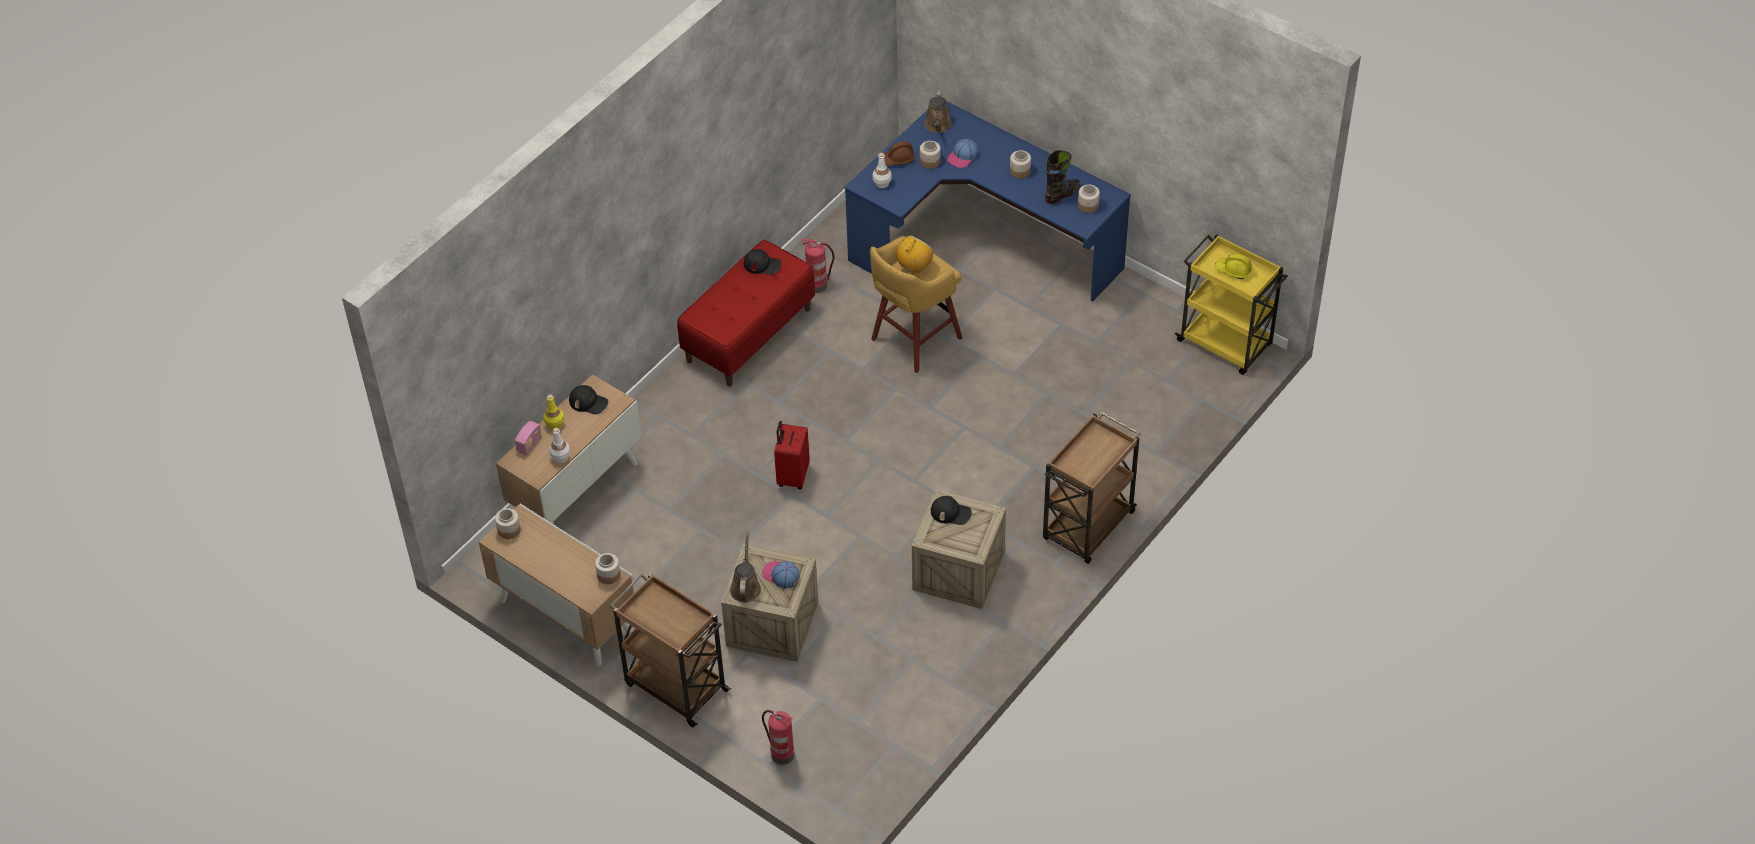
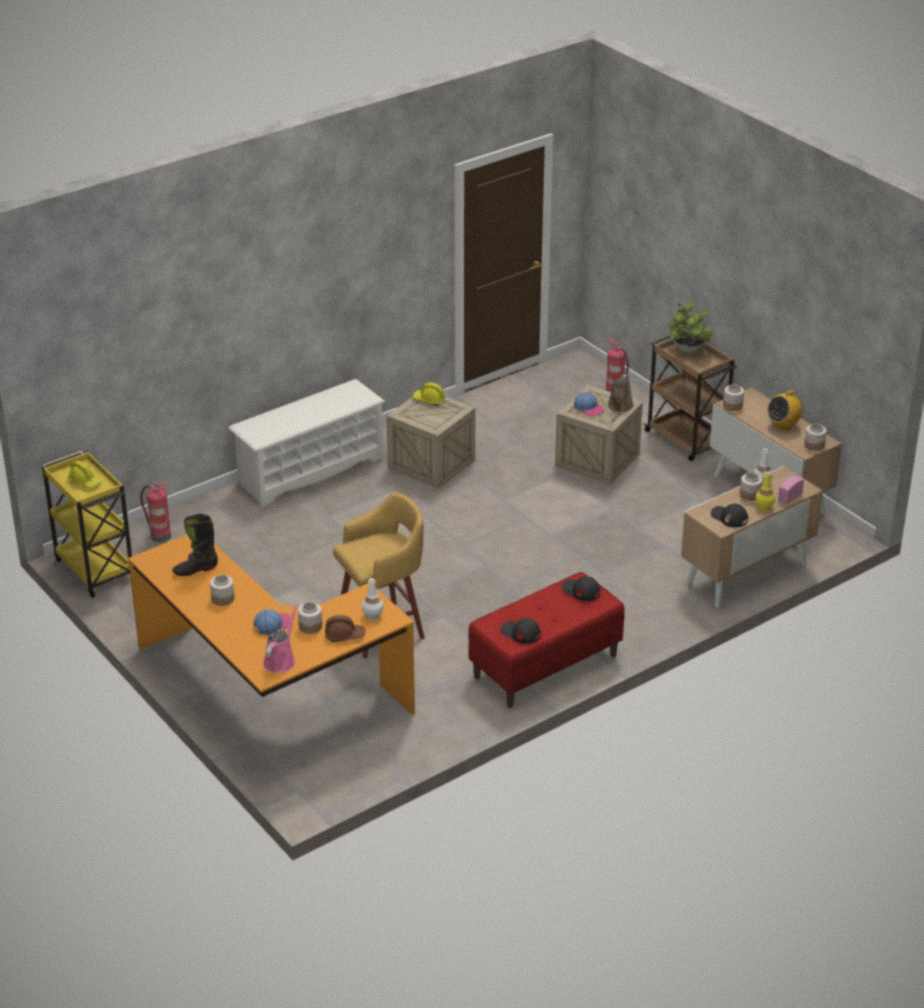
camera: 165 degrees left, 15 degrees down
red suitcase [774,421,810,489] -> none
fire extinguisher [801,238,834,293] -> fire extinguisher moved to [140,484,171,543]
blue desk [845,102,1131,302] -> orange desk [128,535,415,715]
radio [896,236,933,274] -> radio moved to [767,389,802,430]
brown watering can [925,91,952,133] -> pink watering can [263,604,298,673]
black cap [930,496,972,525] -> black cap moved to [562,576,601,601]
brown cart [1043,412,1141,564] -> white shoe rack [228,379,385,507]
jar [1078,185,1100,213] -> jar moved to [740,473,762,501]
none -> yellow hard hat [412,383,446,406]
none -> potted plant [668,301,714,353]

